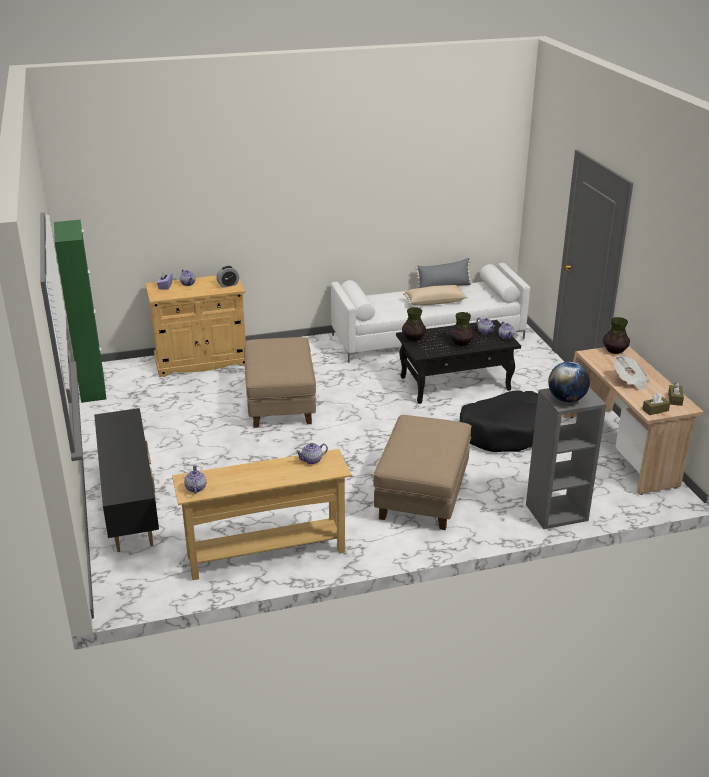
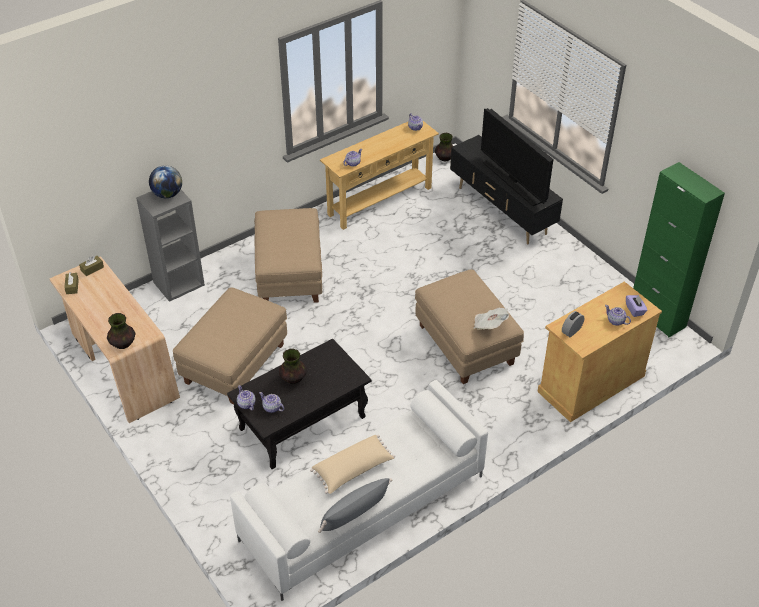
camera: 160 degrees right, 15 degrees up
vase [402,307,426,341] -> vase moved to [435,133,453,161]
black dog bed [460,390,538,452] -> beige ottoman [173,287,287,405]
newspaper [614,355,650,391] -> newspaper moved to [474,308,509,329]
none -> television [481,108,553,206]

